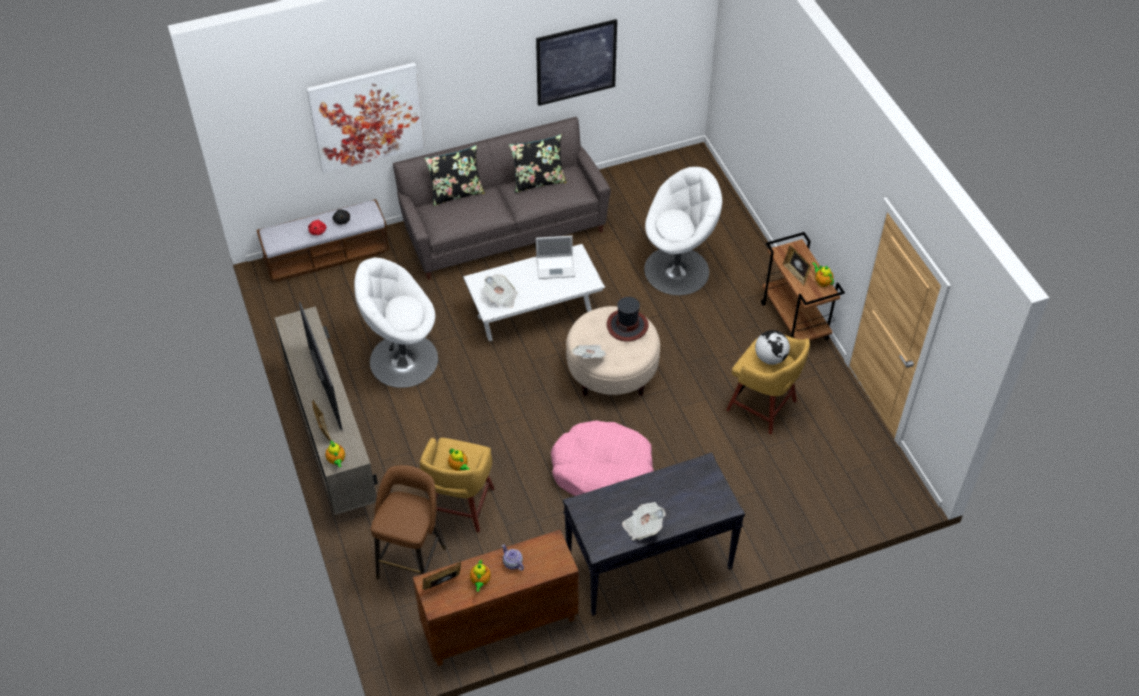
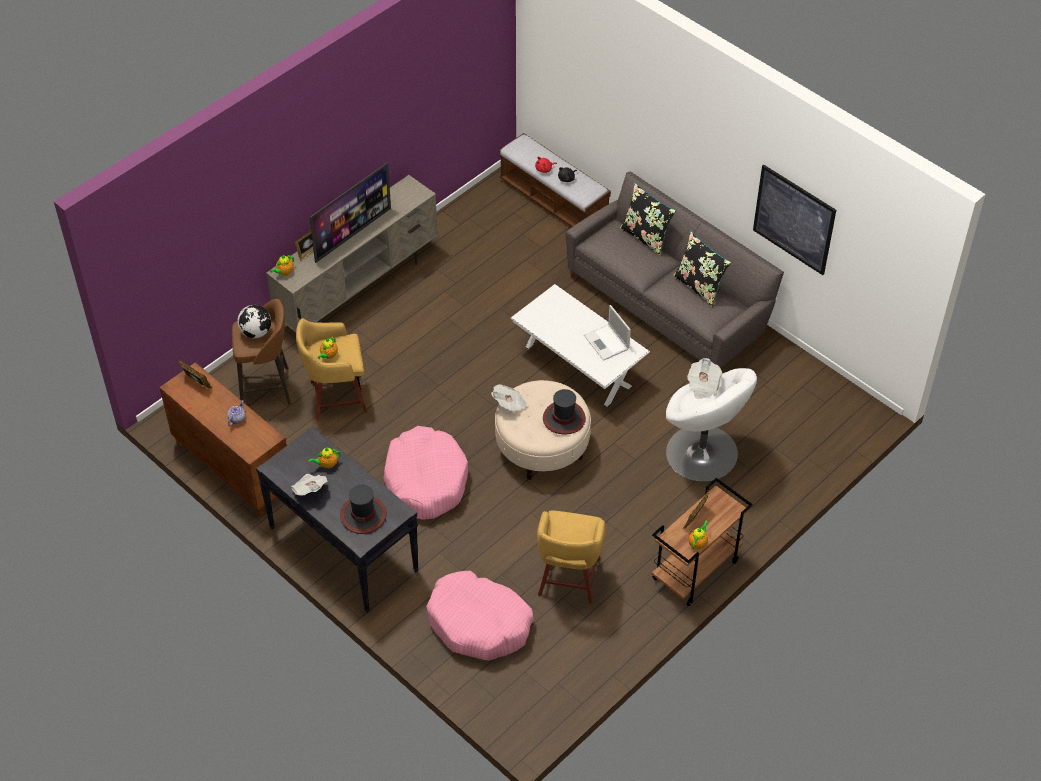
camera: 65 degrees right, 0 degrees up
picture [307,62,425,173] -> none
white armchair [354,258,438,388] -> none
teapot [470,559,491,592] -> teapot moved to [308,448,341,469]
newspaper [484,274,518,308] -> newspaper moved to [687,358,722,399]
globe [755,330,790,365] -> globe moved to [237,305,271,338]
none -> hat [340,485,387,534]
none -> pink dog bed [426,571,534,660]

